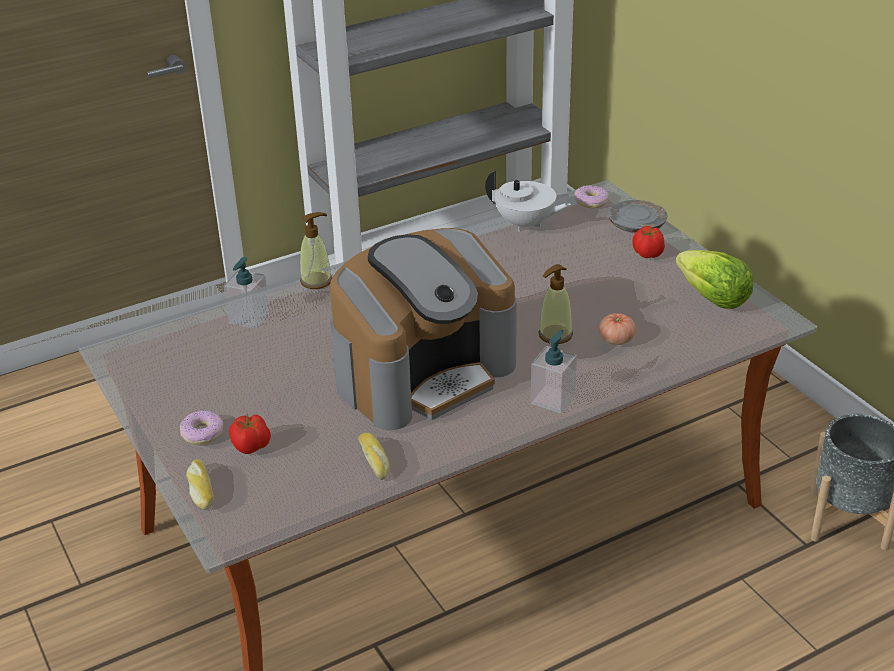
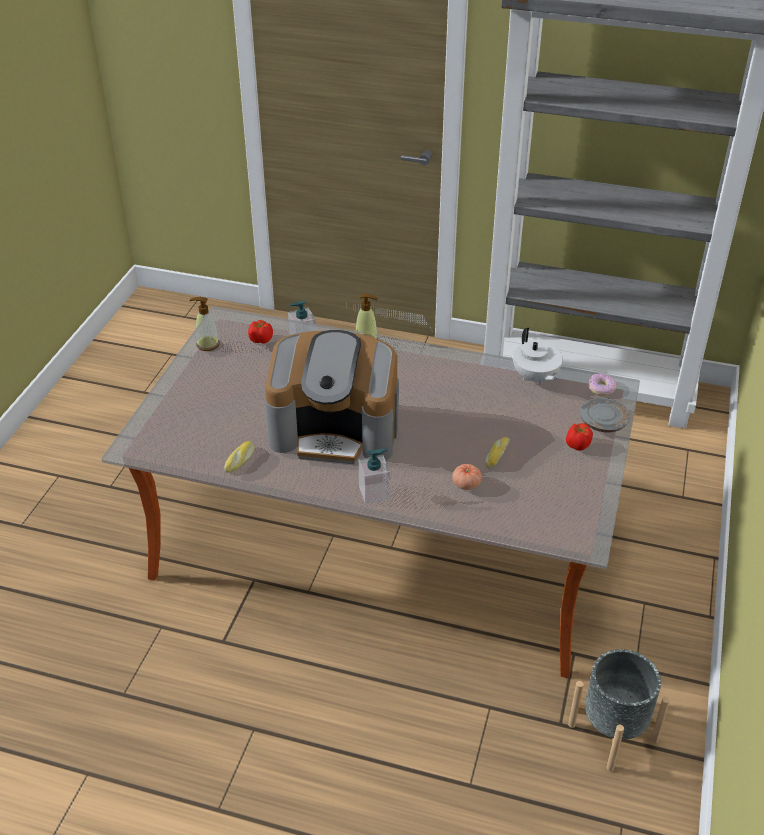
camera: 45 degrees right, 5 degrees up
donut [180,410,223,445] -> none
bread [186,459,214,509] -> bread moved to [485,437,510,469]
tomato [229,414,271,454] -> tomato moved to [248,320,273,344]
soap dispenser [538,264,573,344] -> soap dispenser moved to [189,297,220,351]
lettuce [675,250,753,309] -> none

